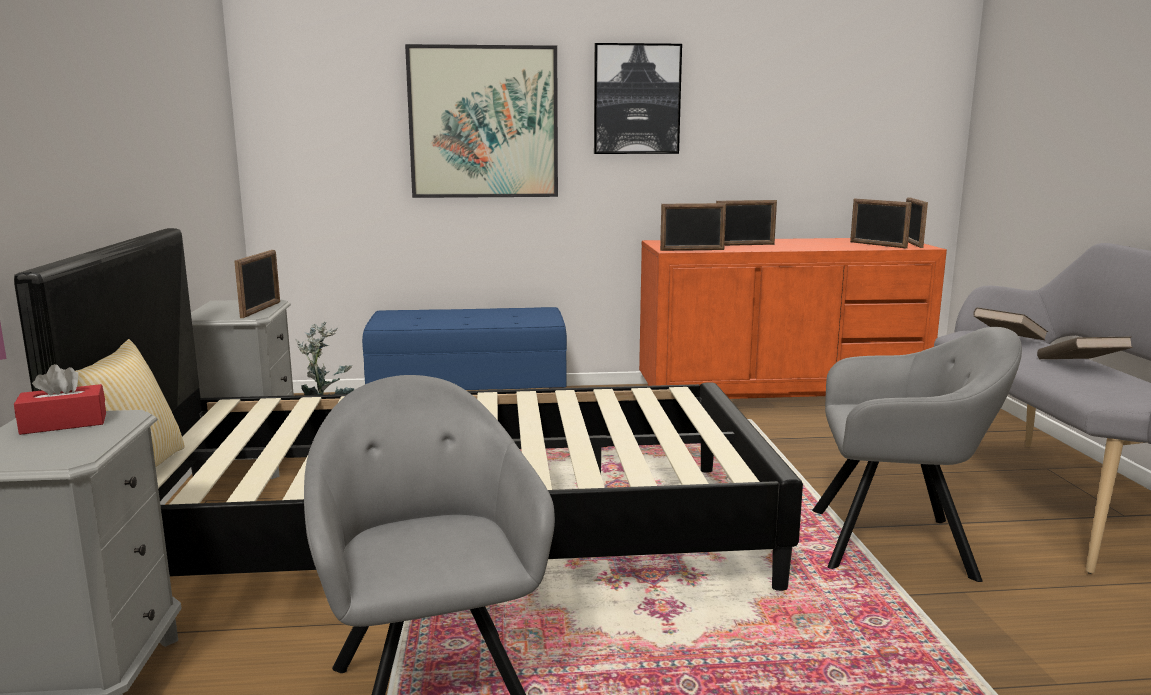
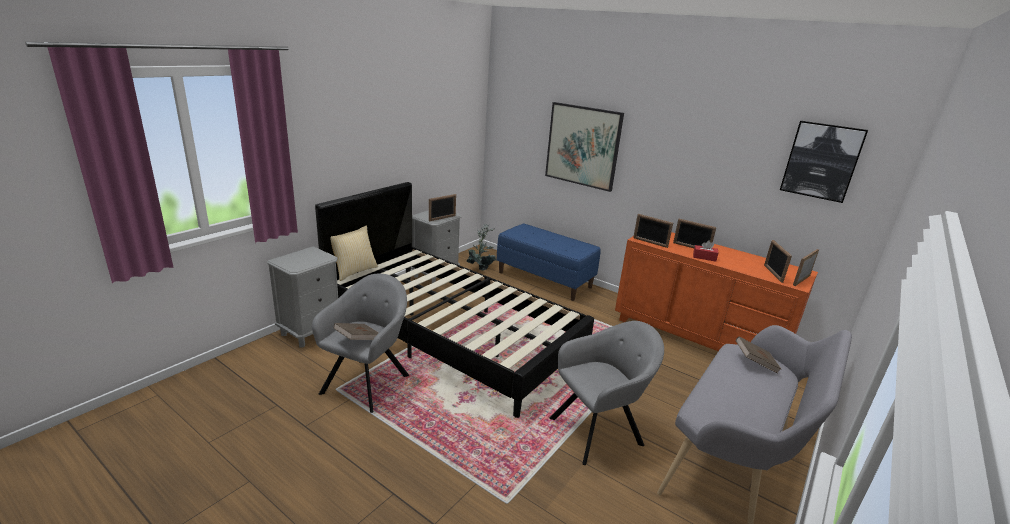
camera: 40 degrees right, 10 degrees up
red tissue box [14,364,106,435] -> red tissue box moved to [693,241,718,262]
picture [594,43,682,154] -> picture moved to [780,121,868,203]
grey armchair [812,327,1022,582] -> grey armchair turned 75 degrees counterclockwise [549,321,664,465]
brown book [1037,337,1133,359] -> brown book moved to [334,323,379,340]

